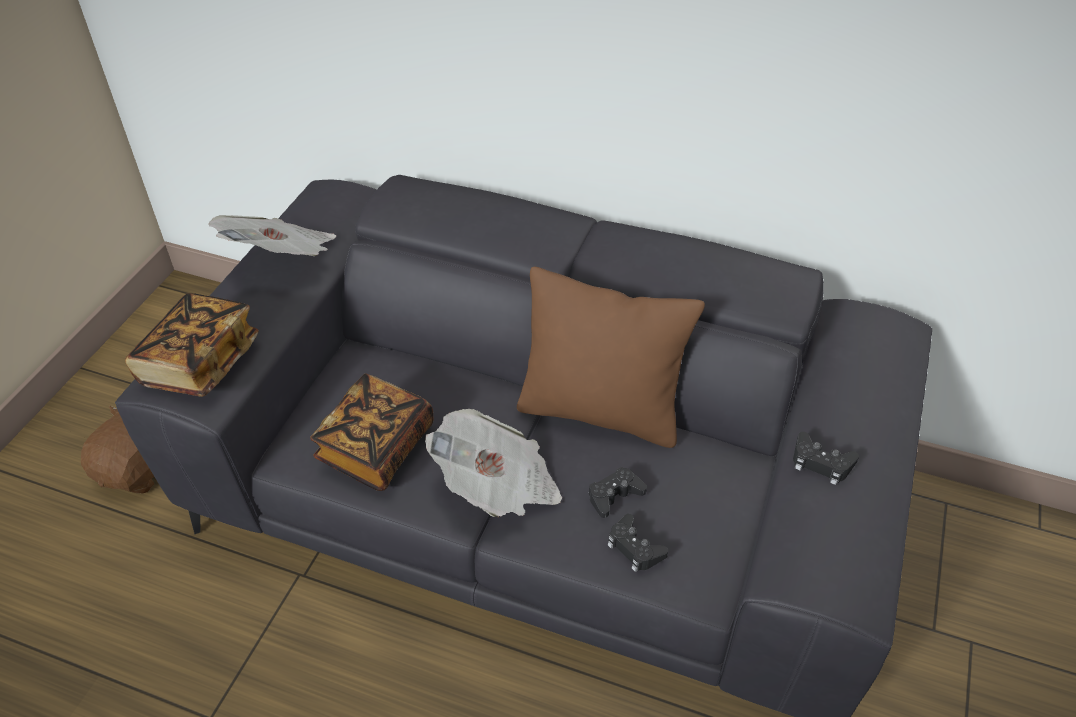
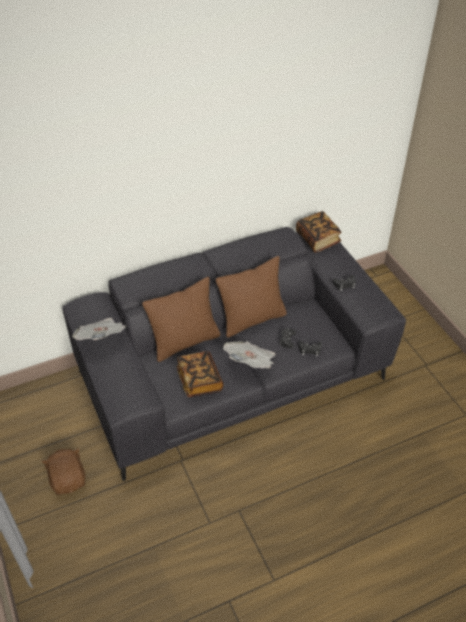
camera: 45 degrees left, 0 degrees up
book [125,293,259,397] -> book moved to [296,211,341,253]
none -> brown pillow [142,277,220,362]

